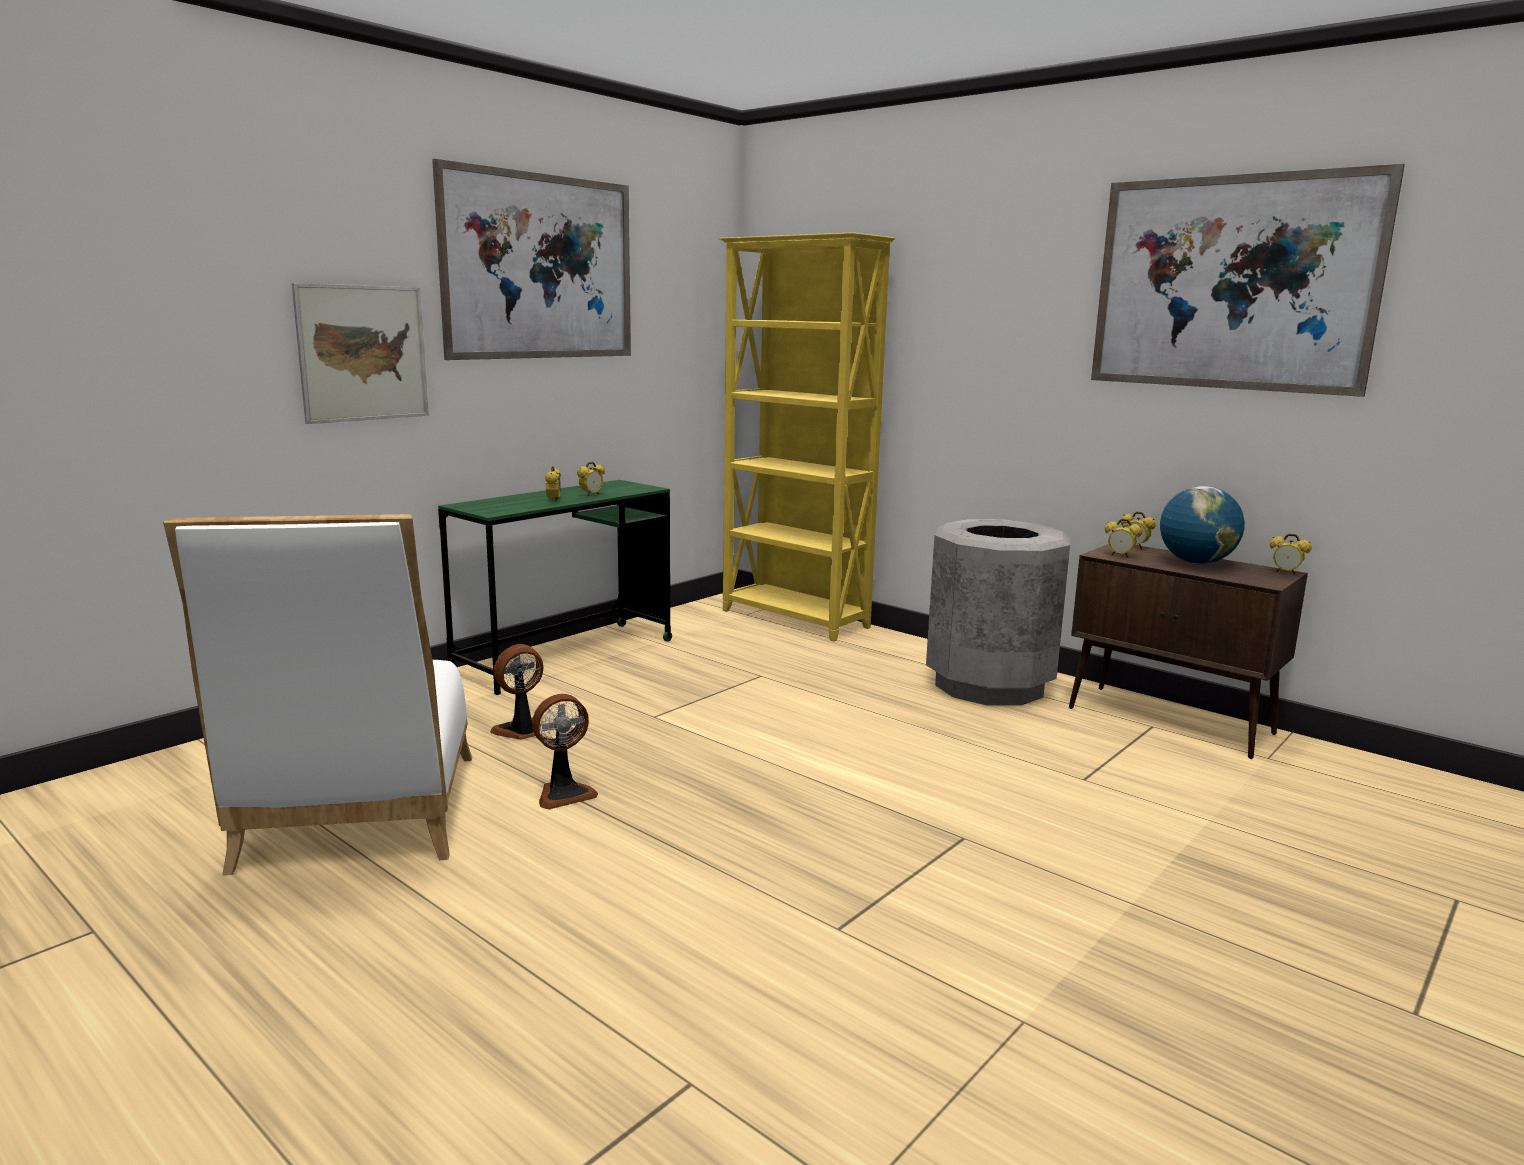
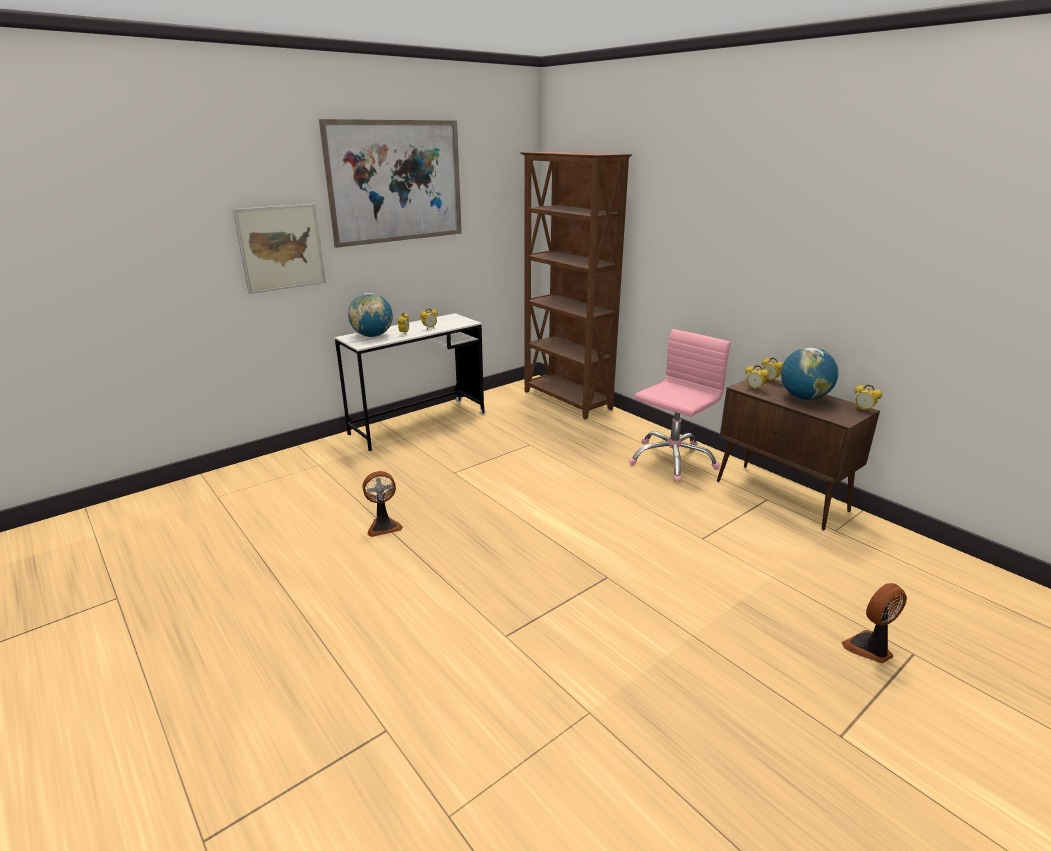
camera: 10 degrees right, 10 degrees up
white chair [163,514,472,876] -> none
green desk [438,480,672,695] -> white desk [335,313,485,451]
fan [490,644,543,740] -> fan moved to [841,583,907,663]
yellow bookcase [719,232,895,641] -> brown bookcase [520,151,632,420]
grey trash can [926,519,1070,705] -> pink office chair [629,329,731,482]
picture [1091,164,1405,397] -> none
none -> globe [348,293,393,337]

